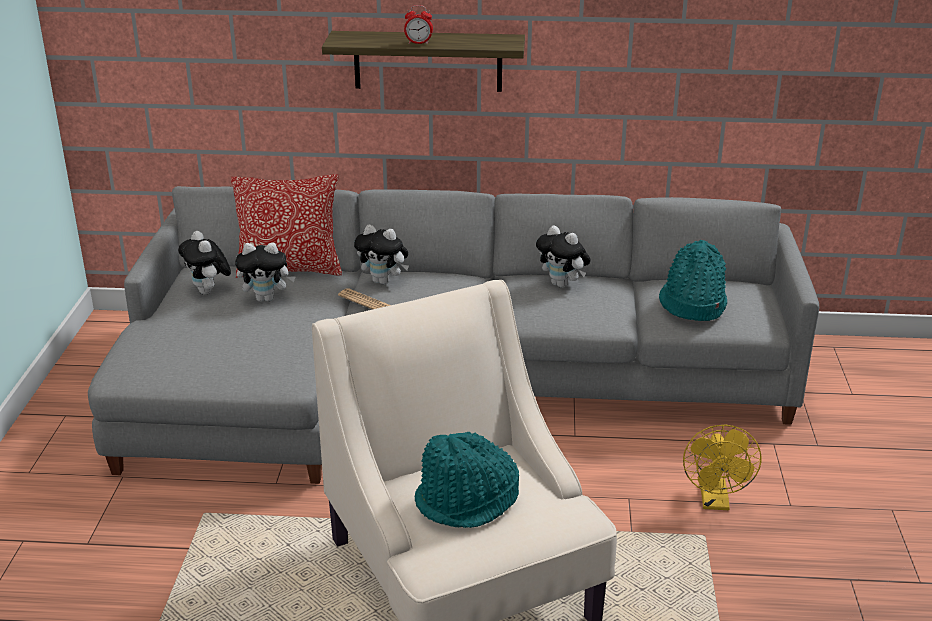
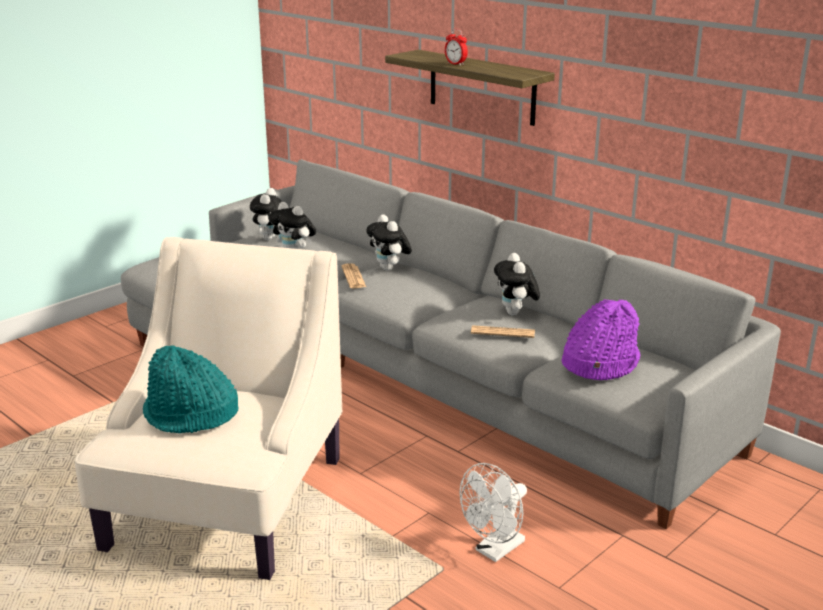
camera: 40 degrees right, 5 degrees down
pillow [231,174,342,278] -> none
turquoise hat [659,240,727,321] -> purple hat [561,299,640,380]
yellow fan [683,425,761,510] -> white fan [459,463,527,562]
none -> newspaper [471,325,535,338]

